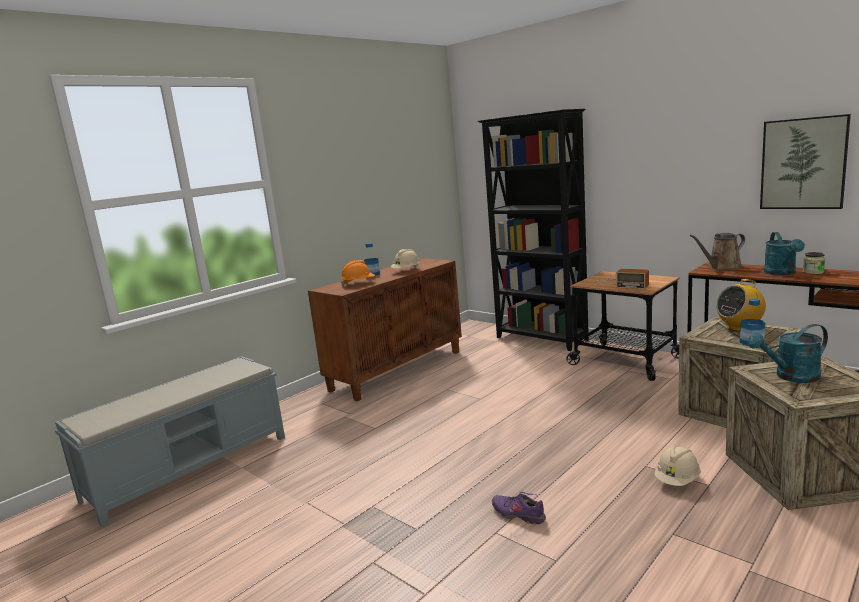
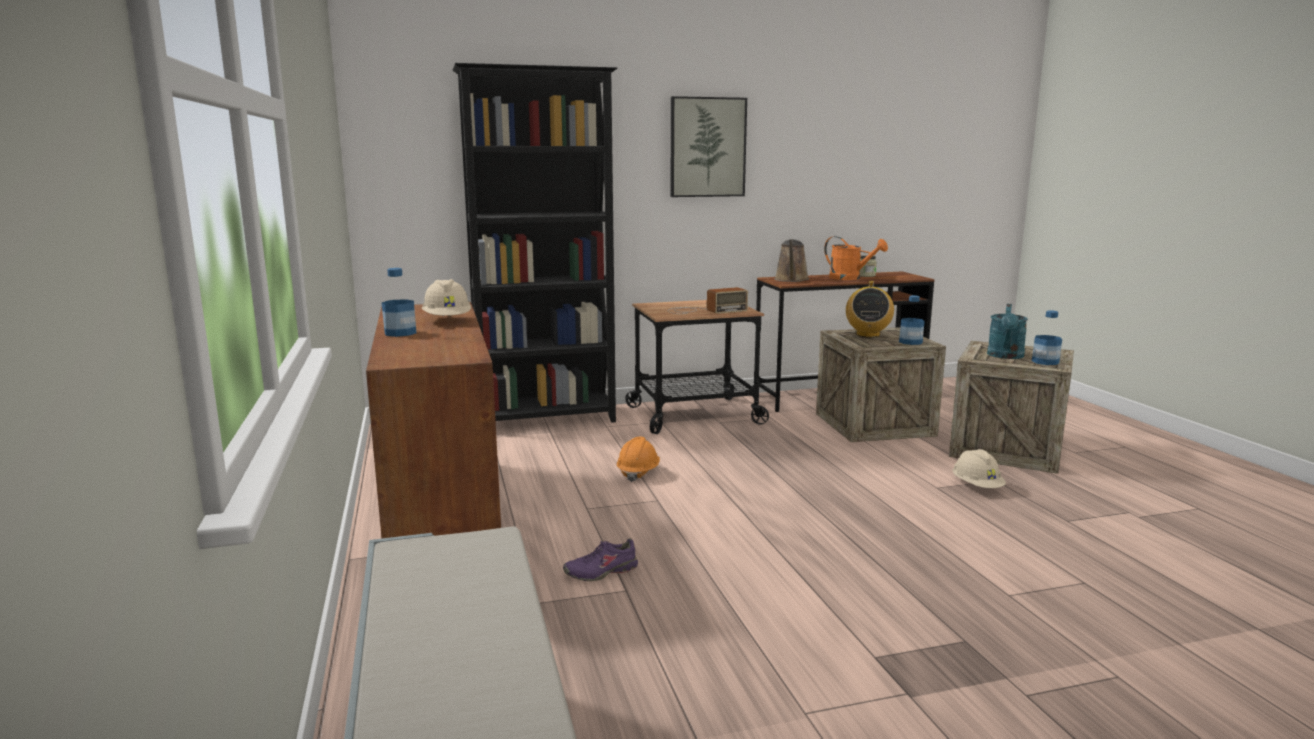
camera: 60 degrees left, 0 degrees up
orange hard hat [340,260,375,286] -> orange hard hat moved to [617,437,660,482]
purple shoe [492,492,546,525] -> purple shoe moved to [563,538,638,581]
picture [760,114,851,209] -> picture moved to [670,96,747,197]
turquoise watering can [764,232,805,275] -> orange watering can [824,236,888,280]
none -> bottle [1032,310,1062,365]

